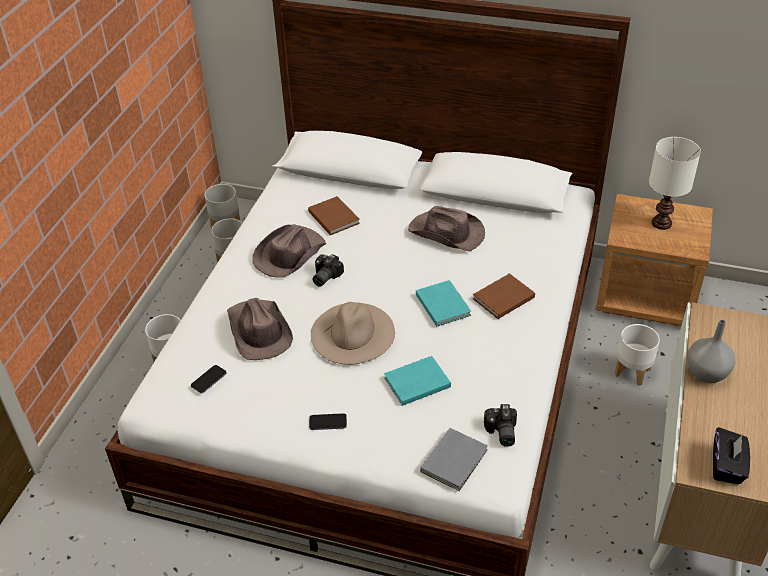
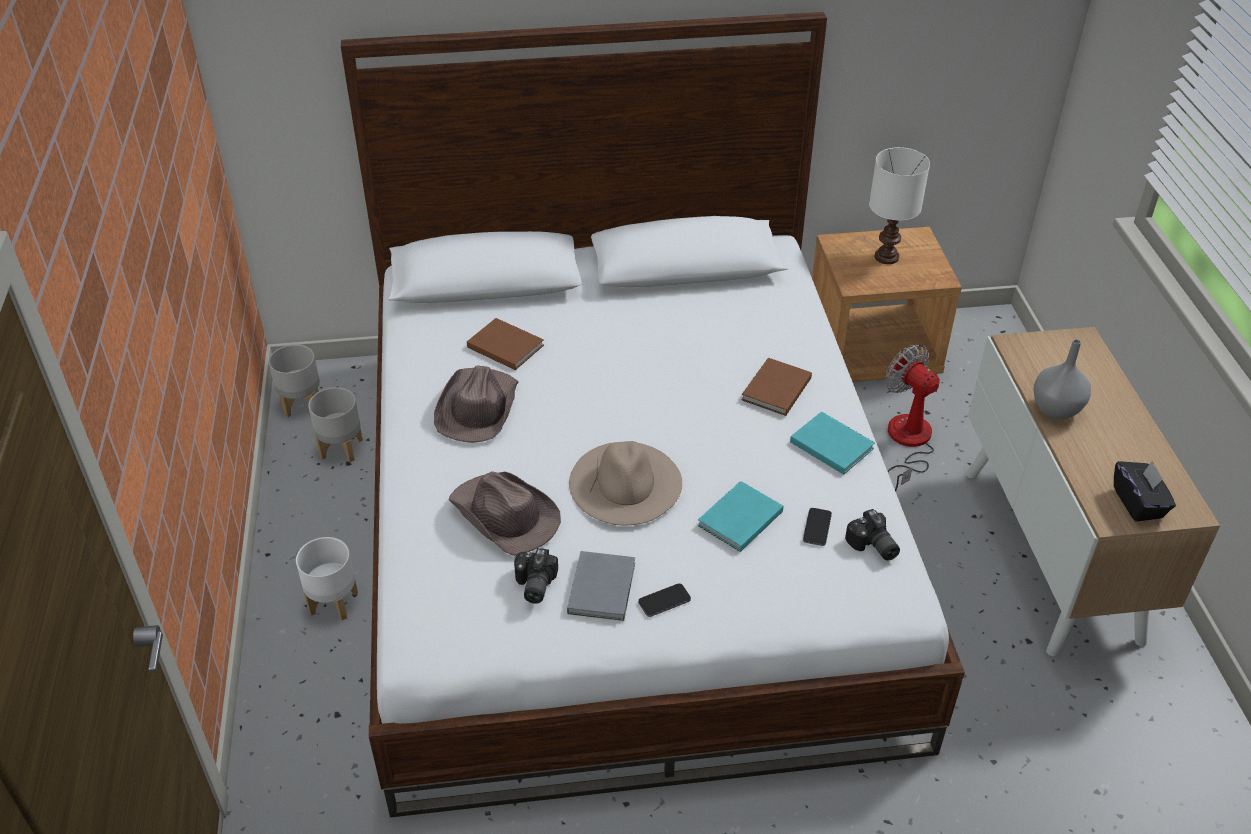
camera: 25 degrees left, 0 degrees up
phone [191,365,226,393] -> phone moved to [803,508,832,546]
camera [313,254,344,287] -> camera moved to [514,548,558,604]
brown hat [408,206,485,252] -> none
turquoise book [416,280,471,327] -> turquoise book moved to [790,411,875,475]
grey book [420,428,488,491] -> grey book moved to [567,551,635,621]
white planter [615,324,660,386] -> fan [885,344,940,492]

